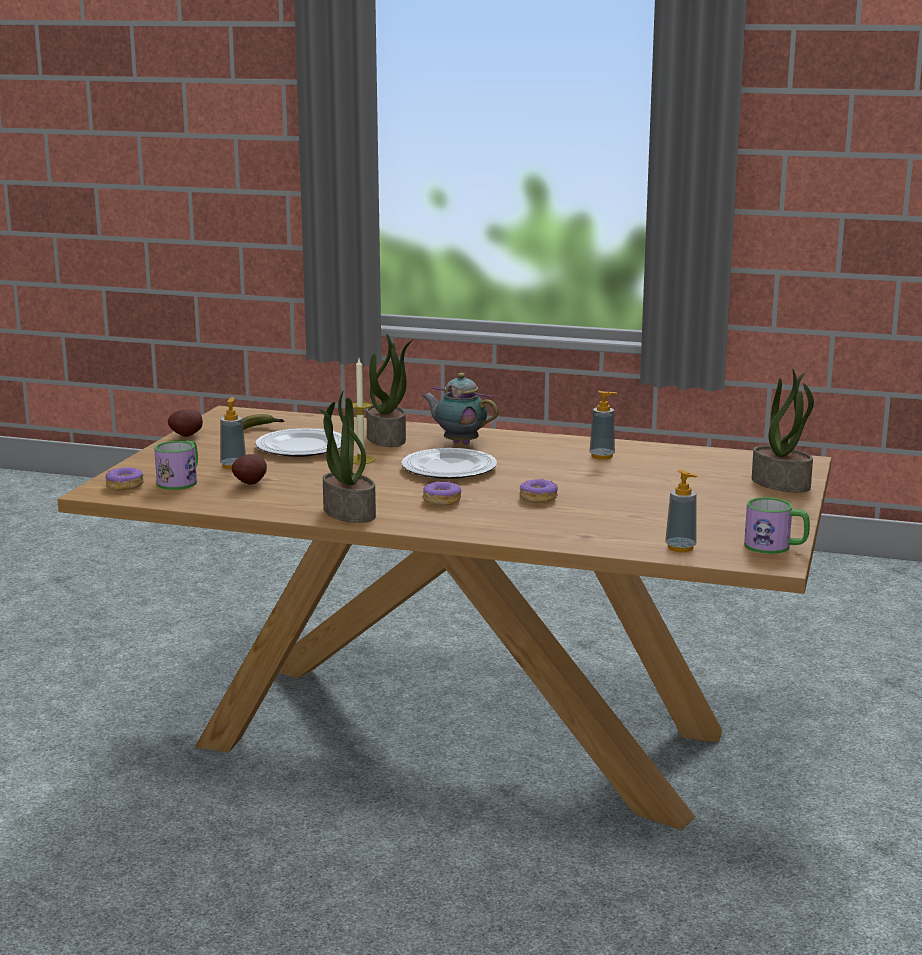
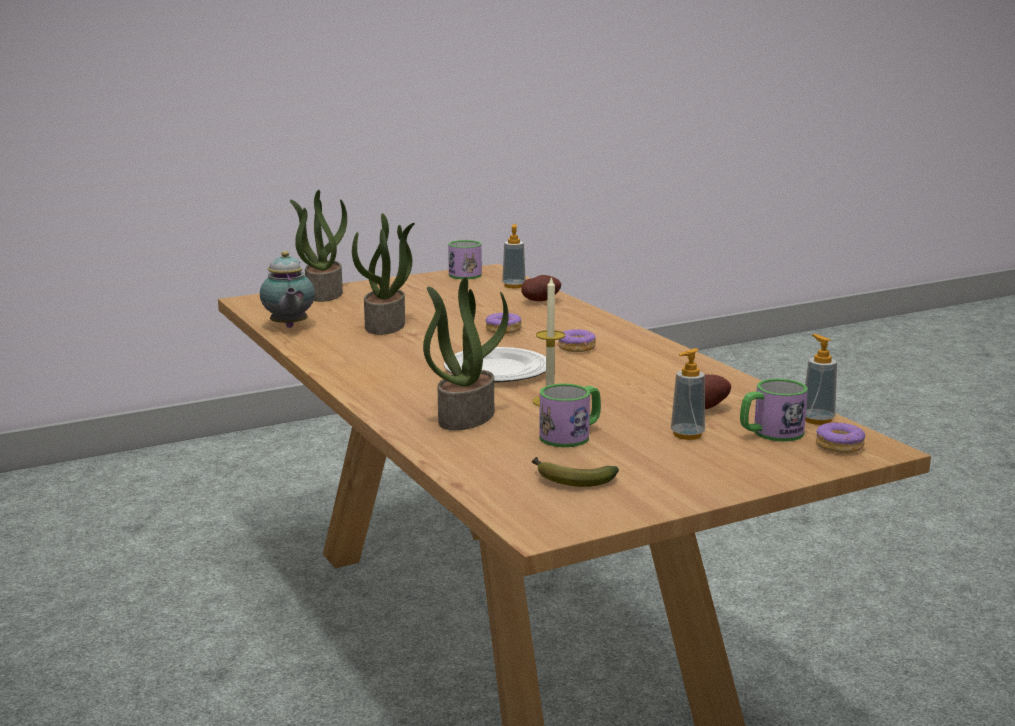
camera: 135 degrees left, 0 degrees up
potato [168,409,203,437] -> potato moved to [521,275,561,301]
plate [255,428,342,457] -> mug [539,384,601,447]
potted plant [318,391,376,523] -> potted plant moved to [352,213,415,335]
teapot [423,373,498,445] -> teapot moved to [260,251,315,328]
soap dispenser [589,391,617,460] -> soap dispenser moved to [805,334,837,425]

